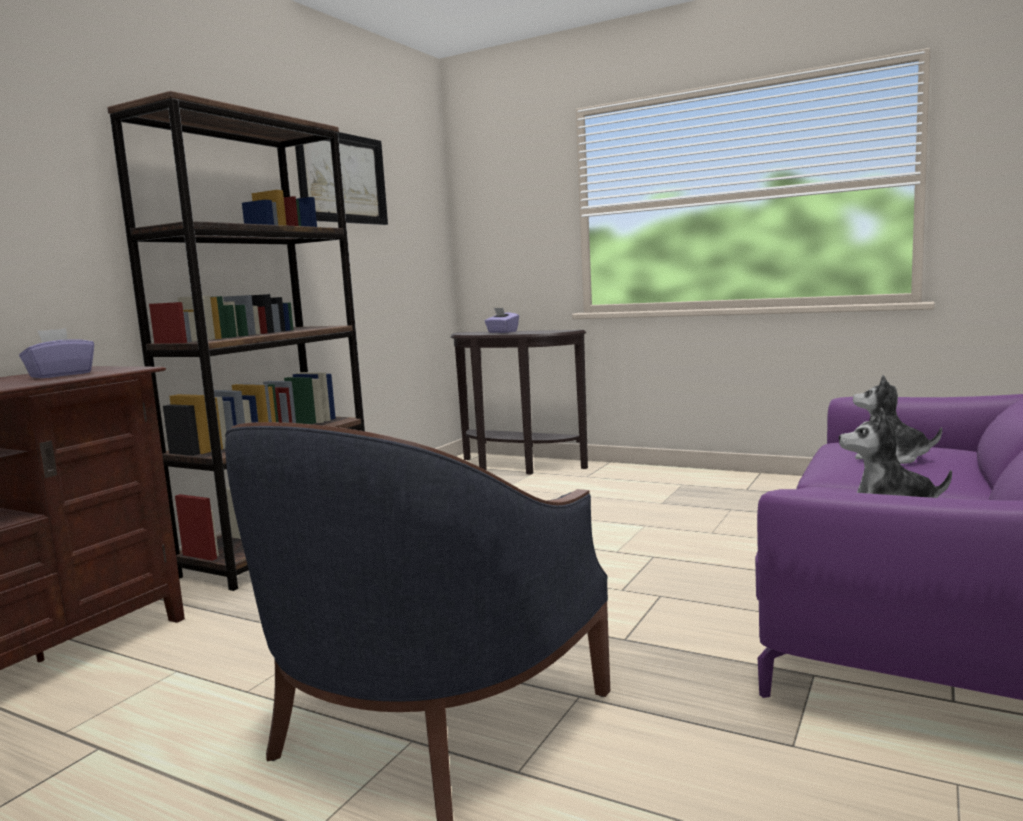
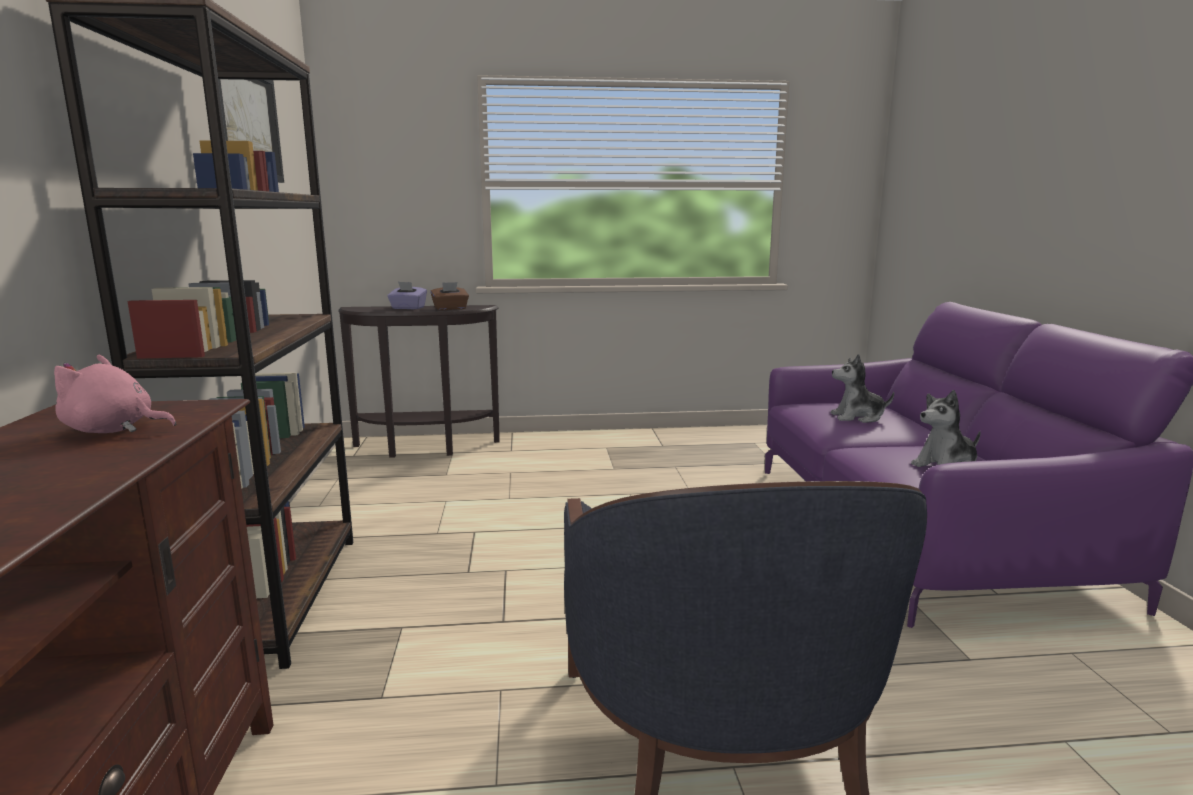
camera: 35 degrees left, 5 degrees up
purple tissue box [19,328,94,378] -> pink plush toy [54,354,176,433]
none -> brown tissue box [430,282,469,310]

